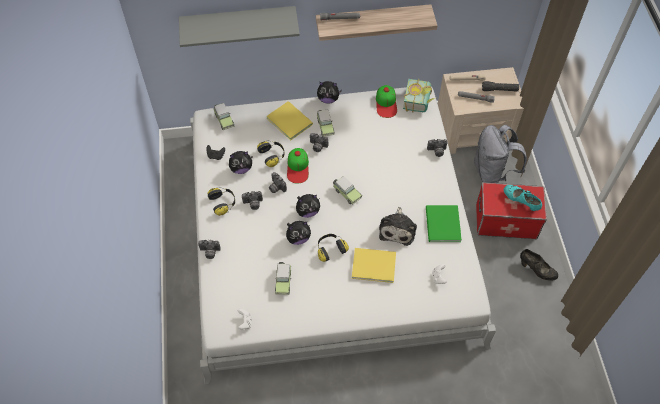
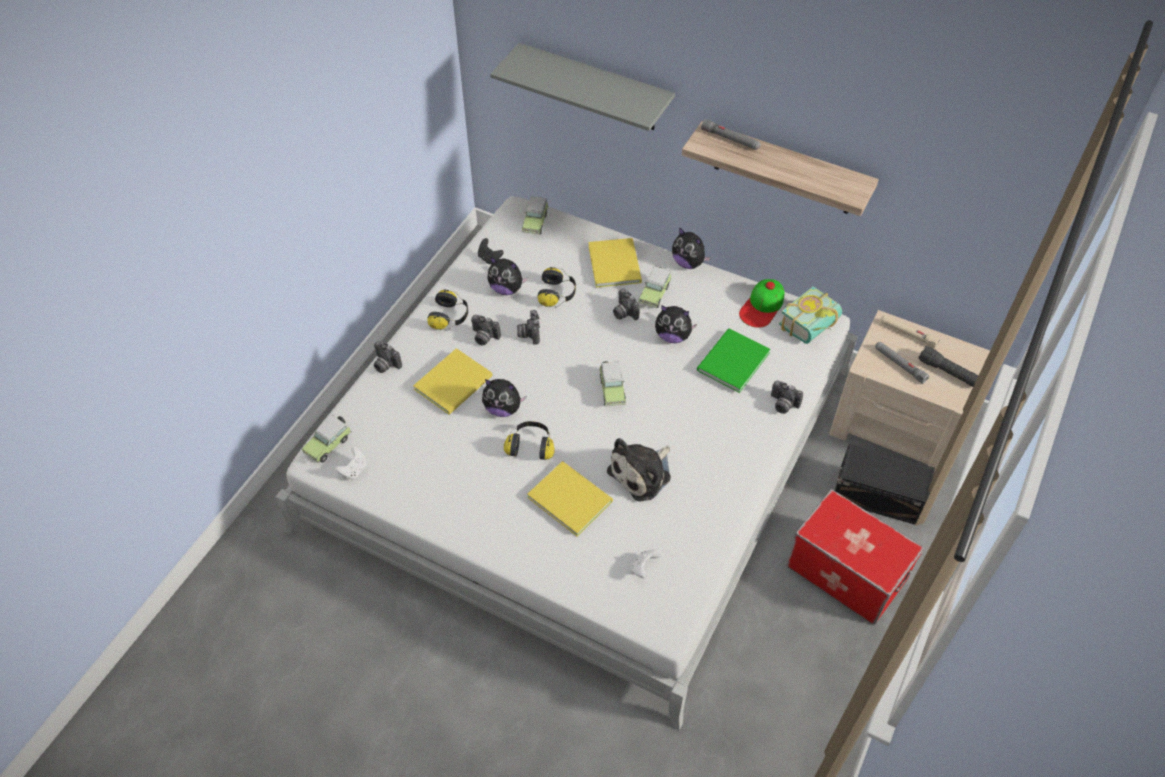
camera: 35 degrees right, 5 degrees down
toy car [275,262,291,295] -> toy car moved to [302,415,352,463]
cap [287,148,309,184] -> none
plush toy [296,194,320,218] -> plush toy moved to [655,305,697,343]
green book [426,205,462,242] -> green book moved to [697,328,770,393]
grey backpack [473,125,527,183] -> black storage box [835,444,935,525]
turquoise shoe [504,185,542,211] -> none
black shoe [520,249,558,281] -> none
none -> yellow book [413,348,493,415]

